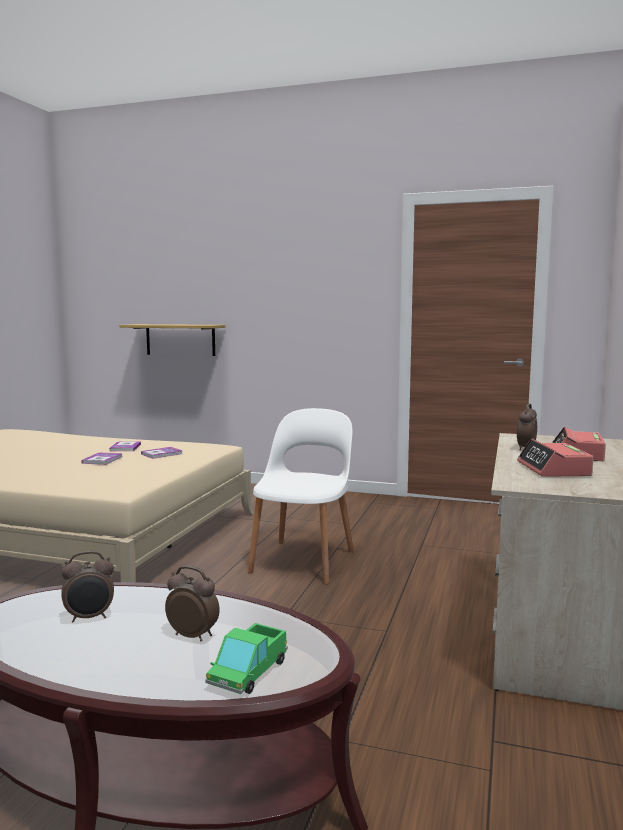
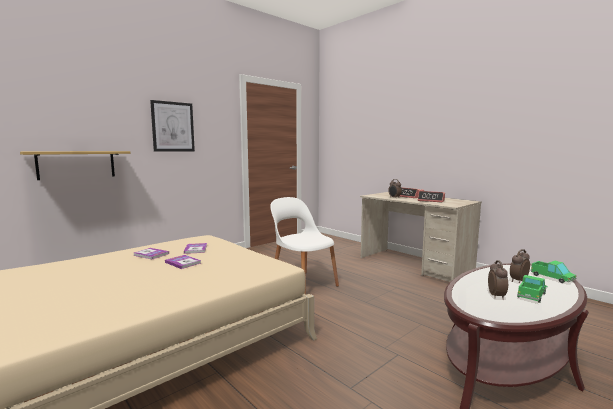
camera: 60 degrees left, 0 degrees up
none -> picture [150,100,195,152]
none -> toy truck [517,275,548,303]

